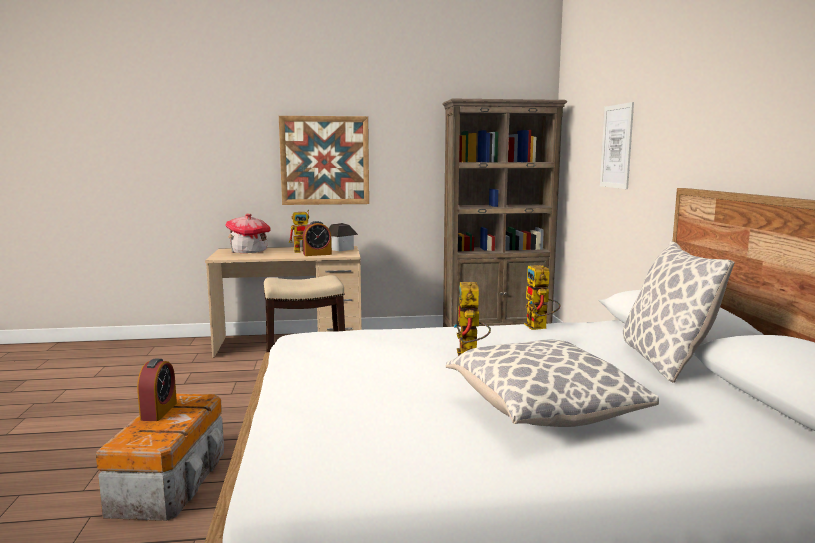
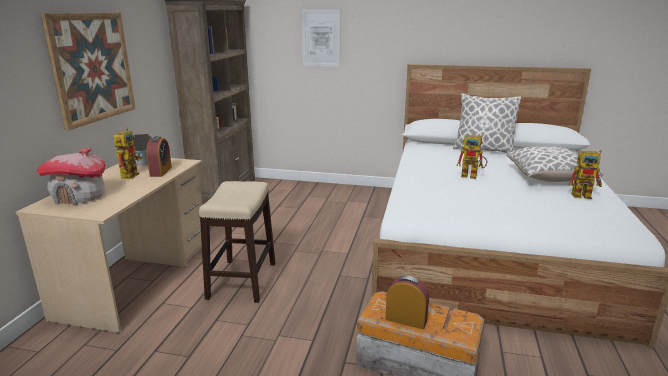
camera: 70 degrees left, 10 degrees up
toy robot [524,265,560,330] -> toy robot moved to [569,150,602,199]

